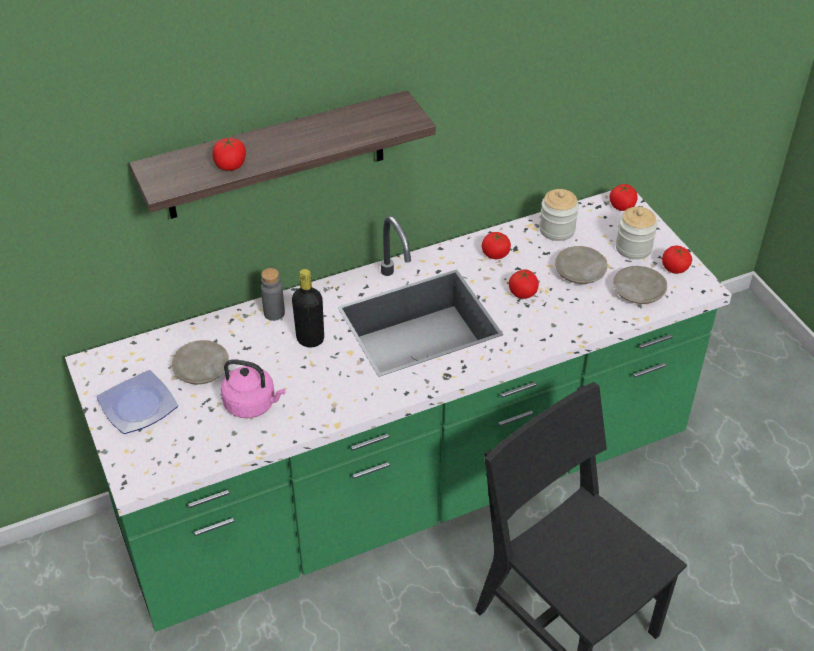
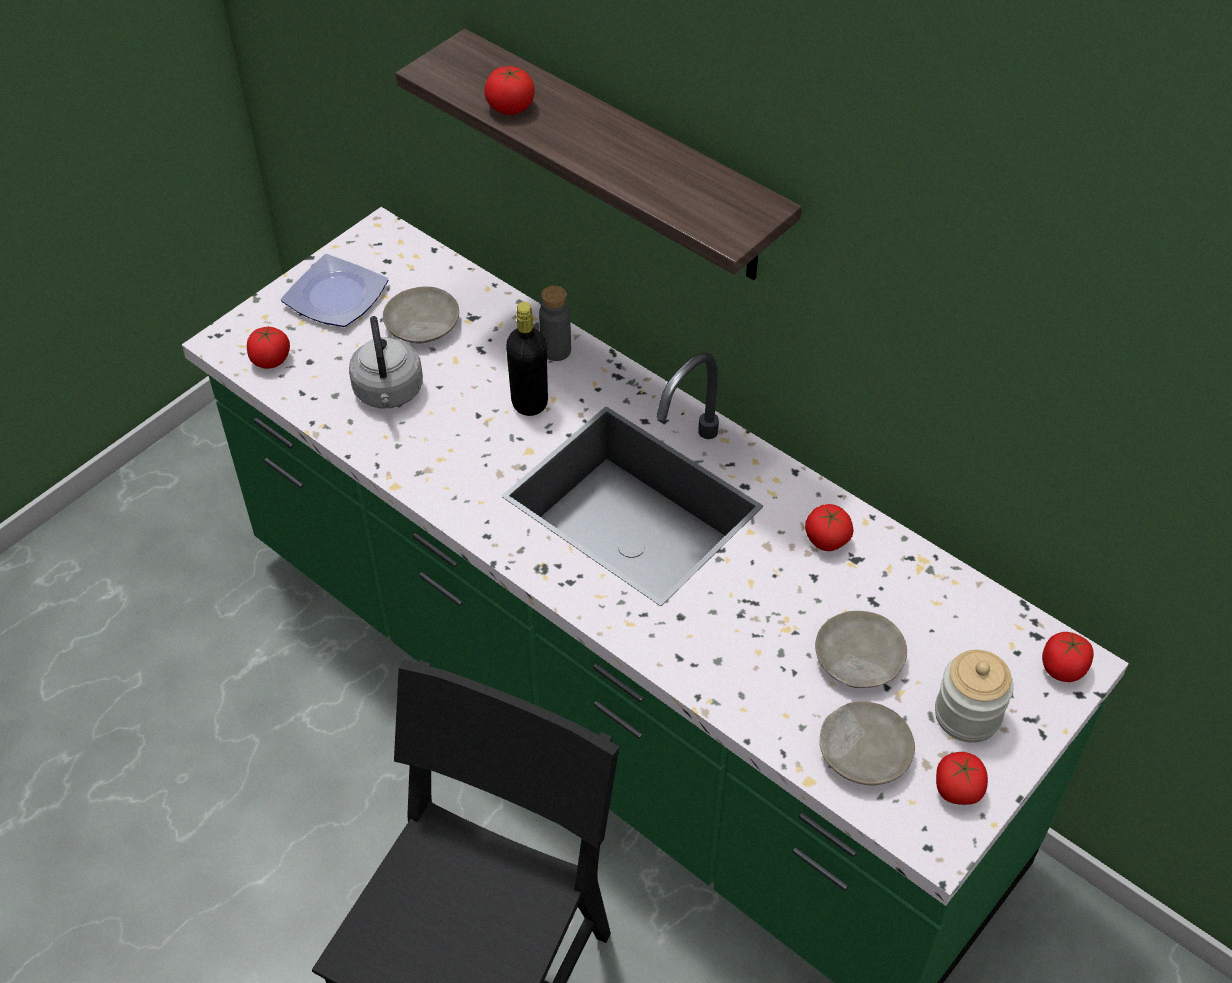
camera: 65 degrees right, 5 degrees up
pink kettle [221,359,285,418] -> grey kettle [349,316,423,409]
tomato [509,269,539,299] -> tomato moved to [247,326,290,369]
jar [539,189,579,241] -> none

